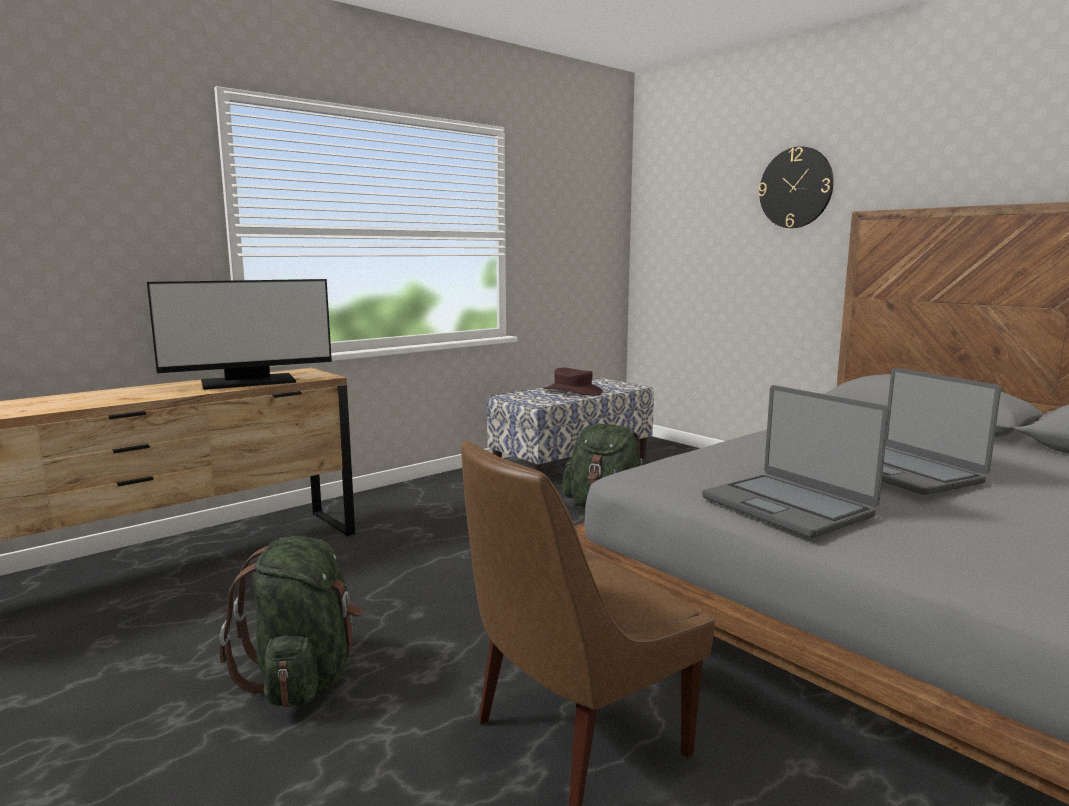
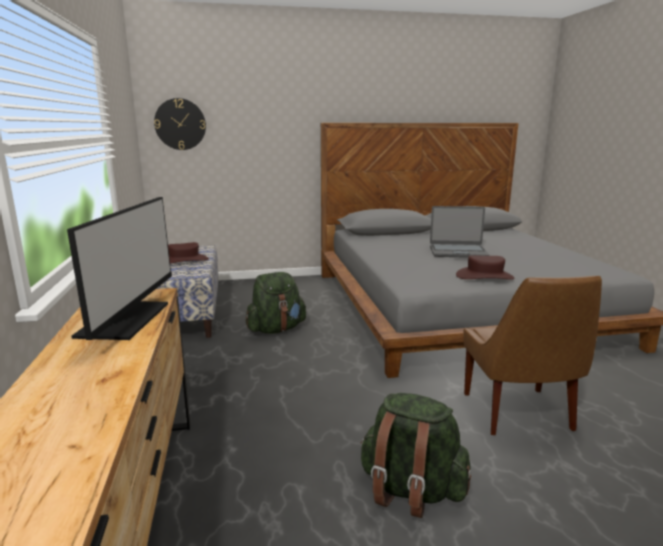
camera: 60 degrees left, 5 degrees up
laptop [702,385,889,538] -> brown hat [456,255,515,280]
wall clock [758,146,834,228] -> wall clock moved to [154,98,206,150]

